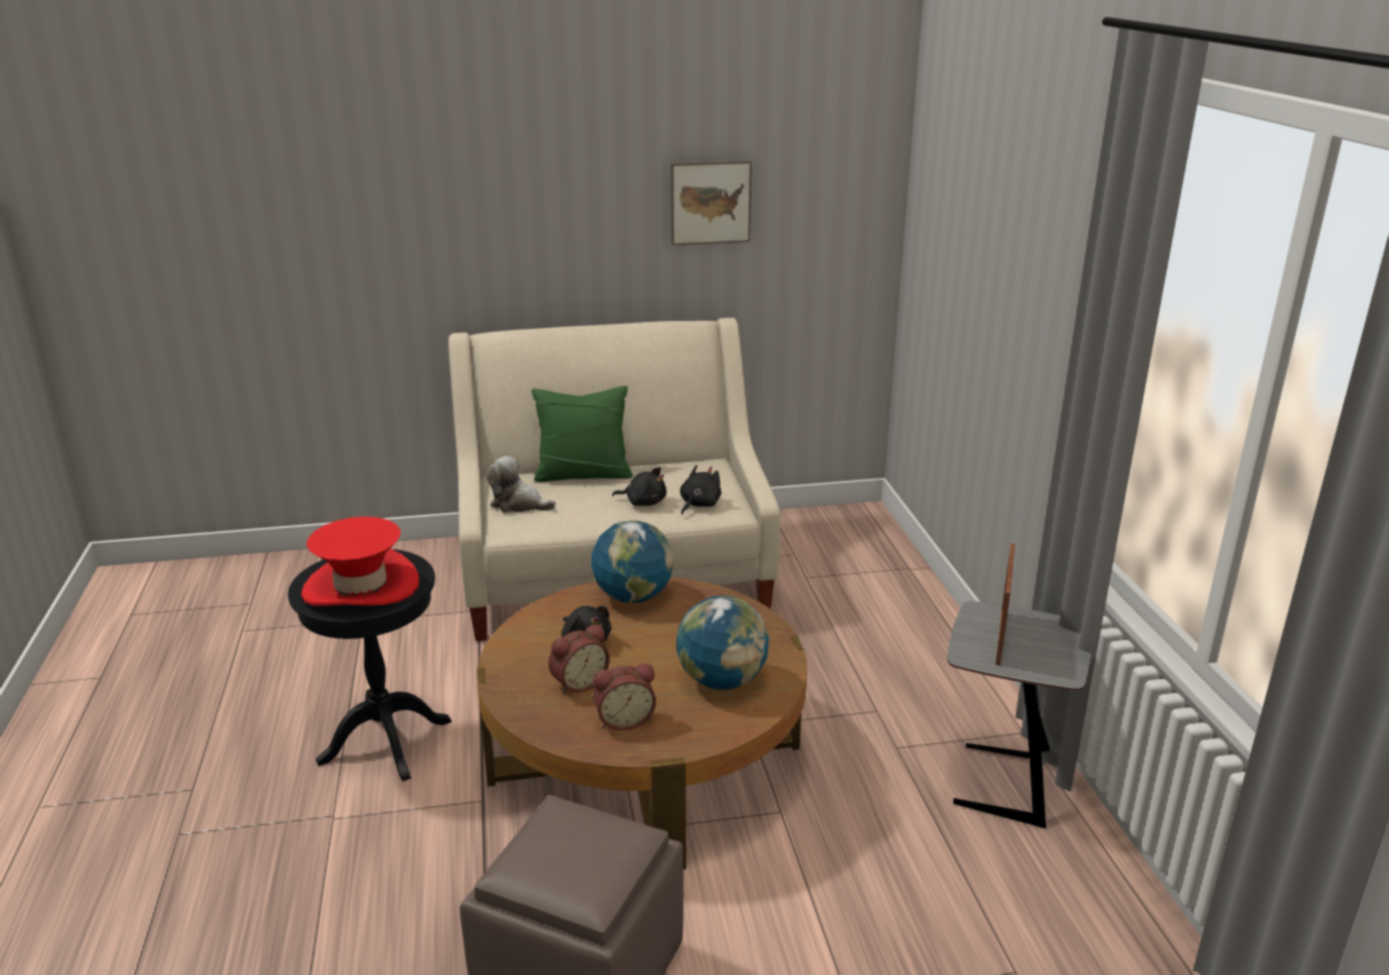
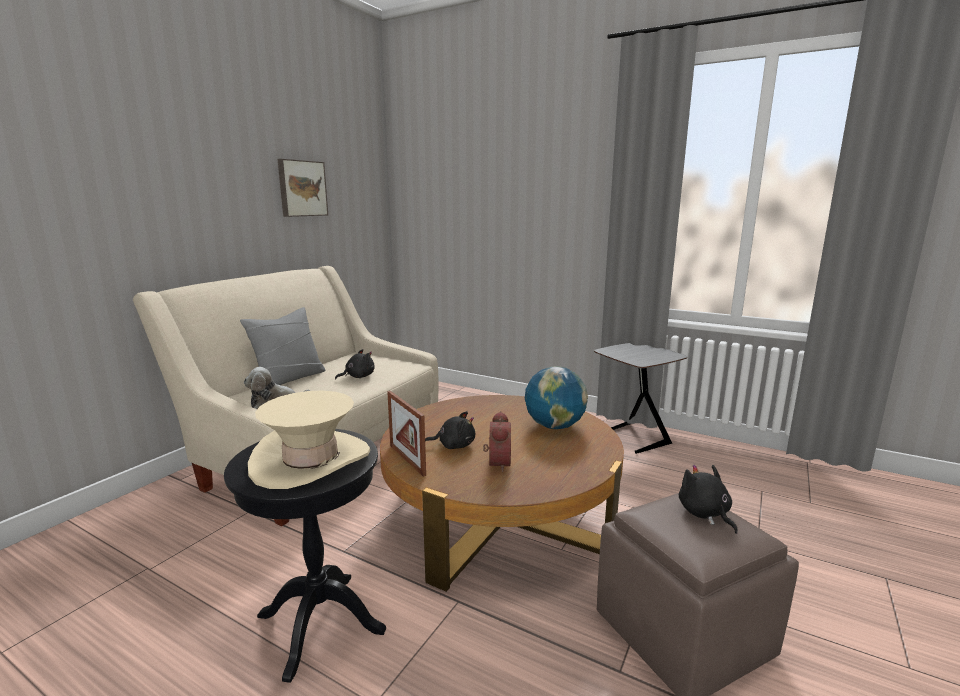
camera: 50 degrees left, 10 degrees down
red hat [301,517,419,606] -> beige hat [248,391,370,489]
green pillow [532,386,633,482] -> grey pillow [240,307,326,385]
globe [591,520,674,603] -> none
alarm clock [593,663,656,730] -> none
black plush toy [680,465,722,514] -> black plush toy moved to [679,464,738,534]
picture frame [996,544,1015,666] -> picture frame moved to [387,391,426,477]

